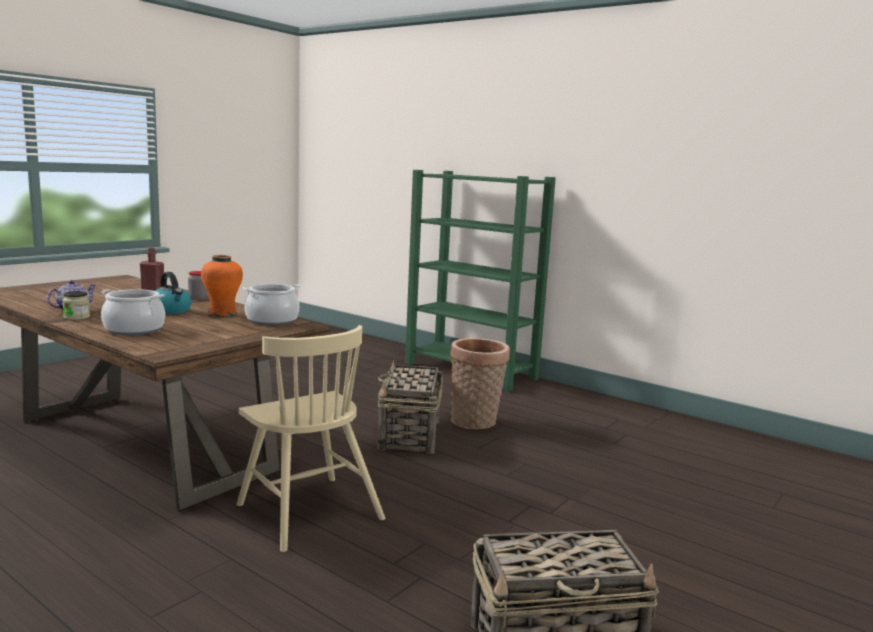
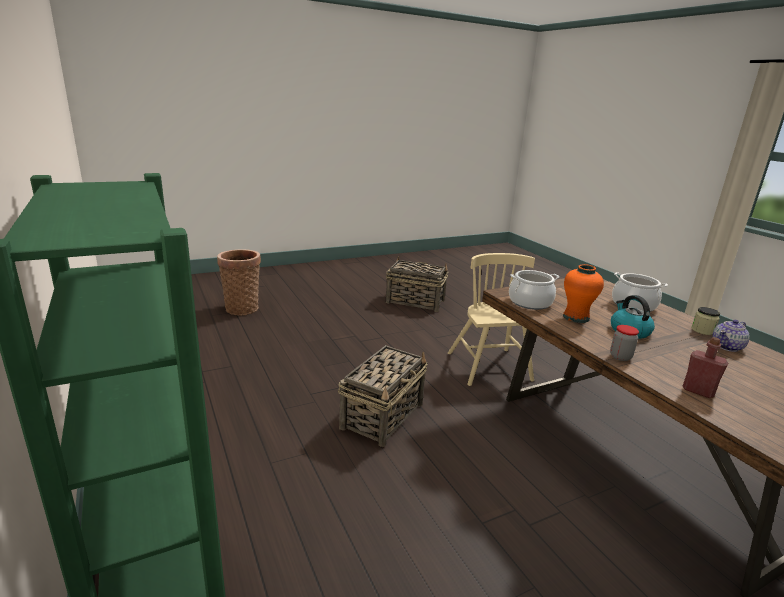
camera: 155 degrees left, 10 degrees up
basket [450,338,510,429] -> basket moved to [217,249,261,315]

